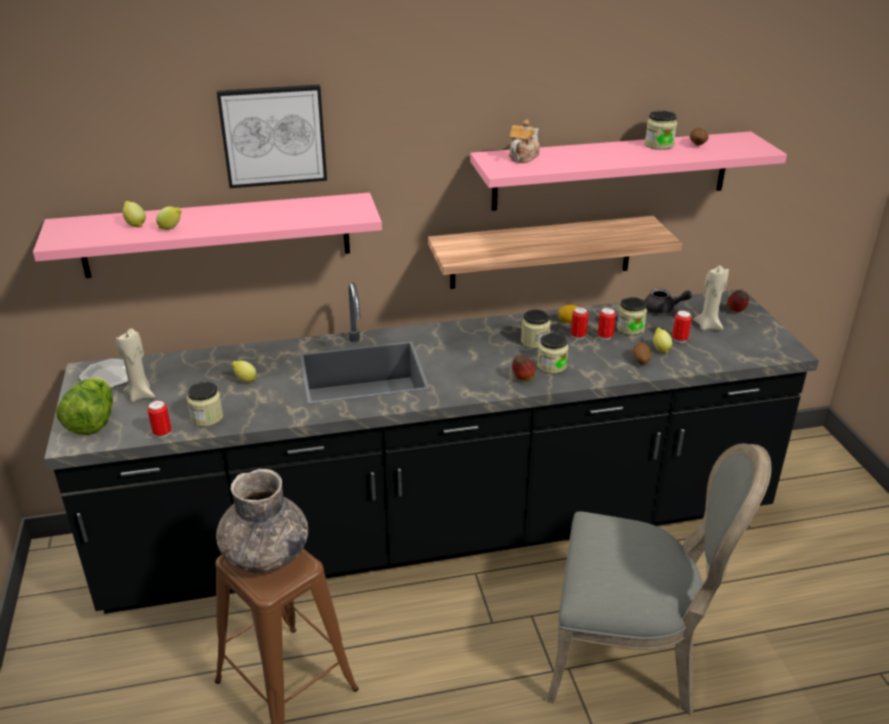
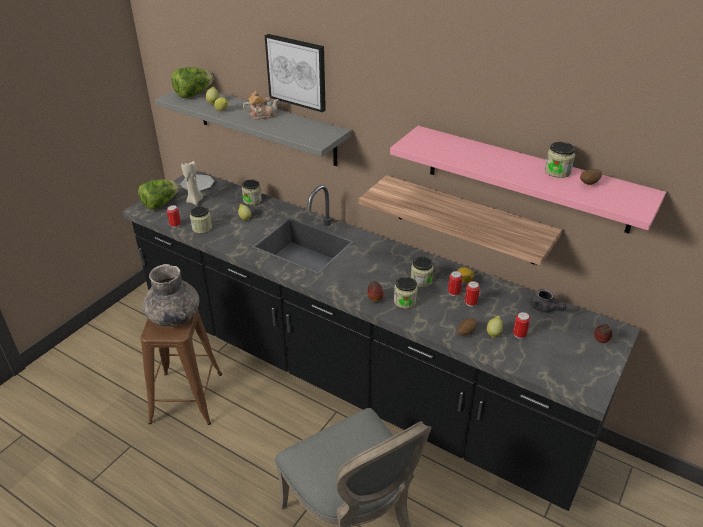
camera: 45 degrees right, 5 degrees up
pink shelf [33,193,382,278] -> grey shelf [155,89,351,166]
teapot [509,120,540,163] -> teapot moved to [243,91,279,120]
jar [617,297,647,335] -> jar moved to [242,179,262,205]
beige candle [693,266,729,330] -> none
none -> lettuce [171,67,213,98]

